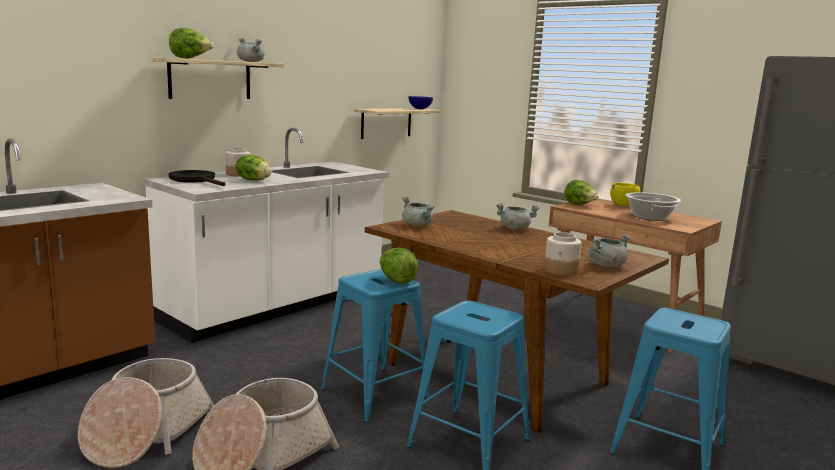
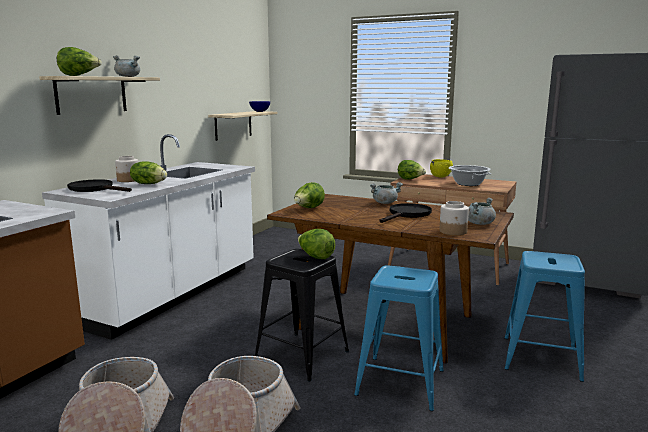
camera: 15 degrees left, 0 degrees up
blue stool [321,269,431,422] -> black stool [255,249,349,382]
grey cooking pot [402,197,434,226] -> lettuce [294,182,325,208]
none -> black frying pan [380,203,432,223]

